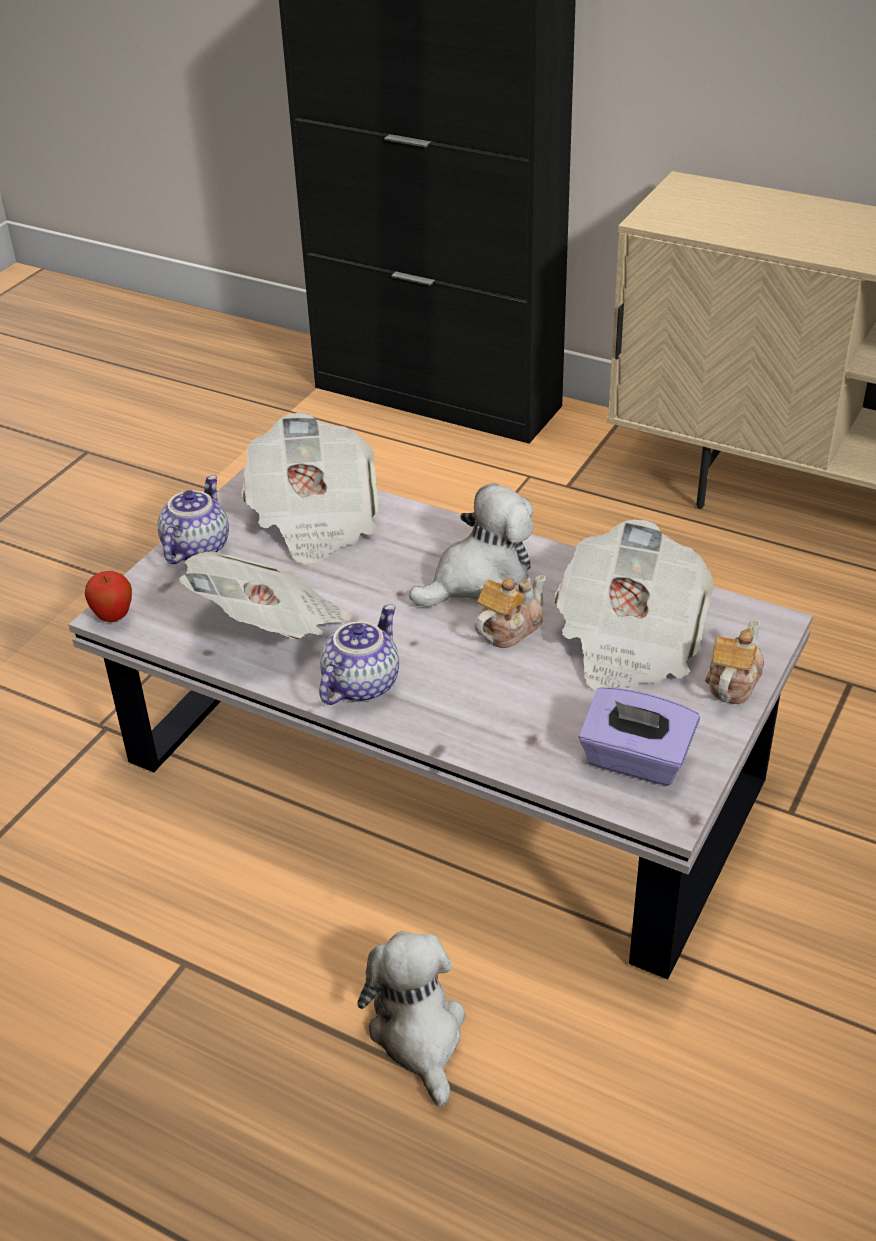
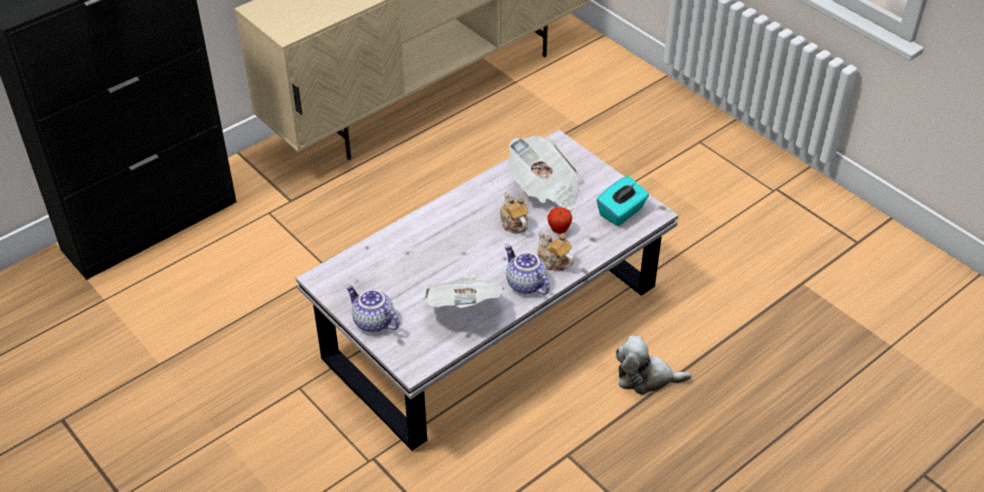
camera: 70 degrees left, 5 degrees up
apple [85,571,132,622] -> apple moved to [547,207,572,234]
newspaper [241,413,378,565] -> none
plush toy [409,483,534,607] -> none
purple tissue box [579,687,700,786] -> turquoise tissue box [597,176,649,226]
teapot [705,620,764,704] -> teapot moved to [538,231,574,271]

